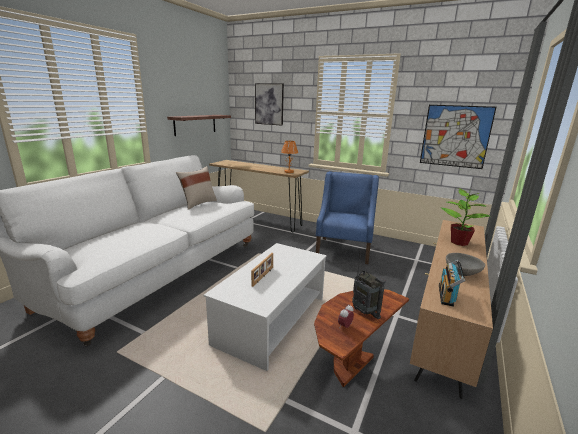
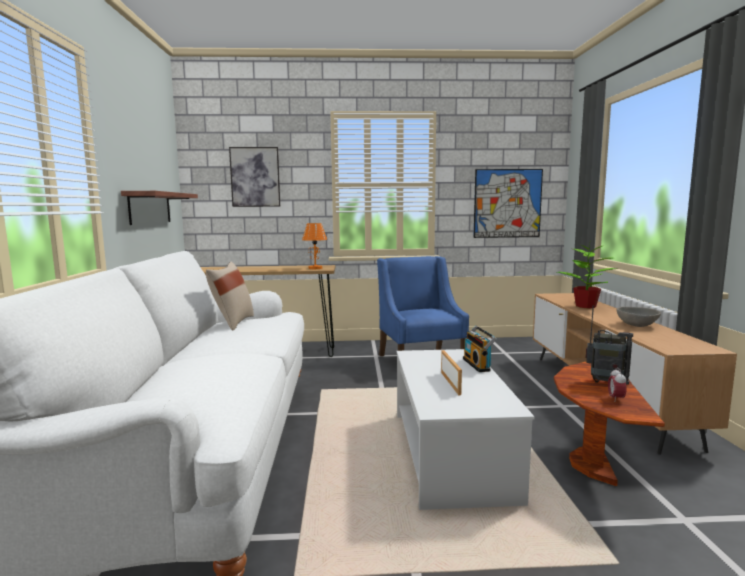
camera: 30 degrees left, 10 degrees down
radio [439,260,465,307] -> radio moved to [463,326,497,372]

